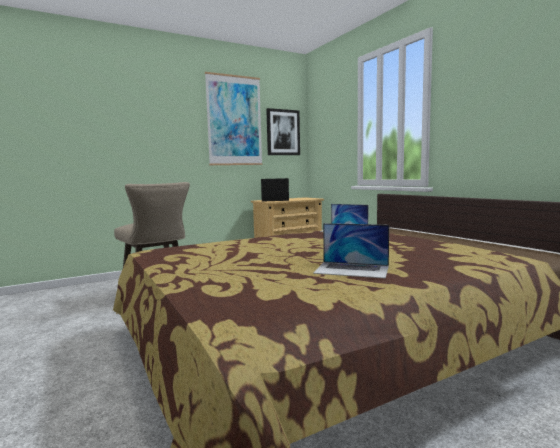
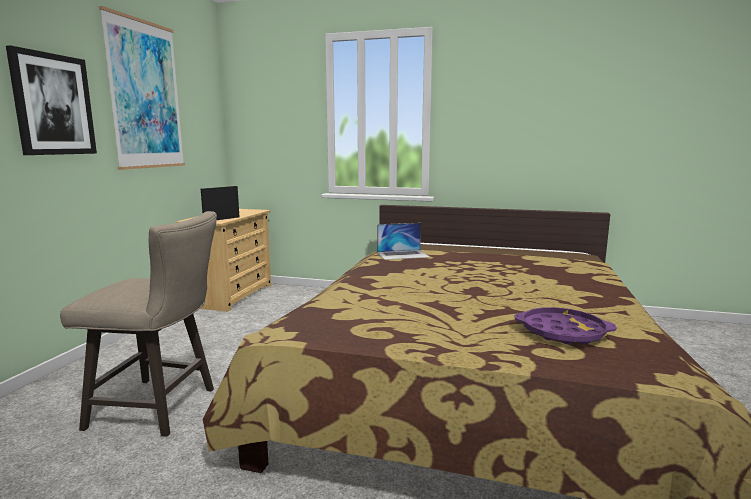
camera: 45 degrees left, 5 degrees up
picture [266,108,300,155] -> picture moved to [6,45,97,155]
laptop [313,223,389,279] -> none
none -> purple tray [515,307,617,345]

